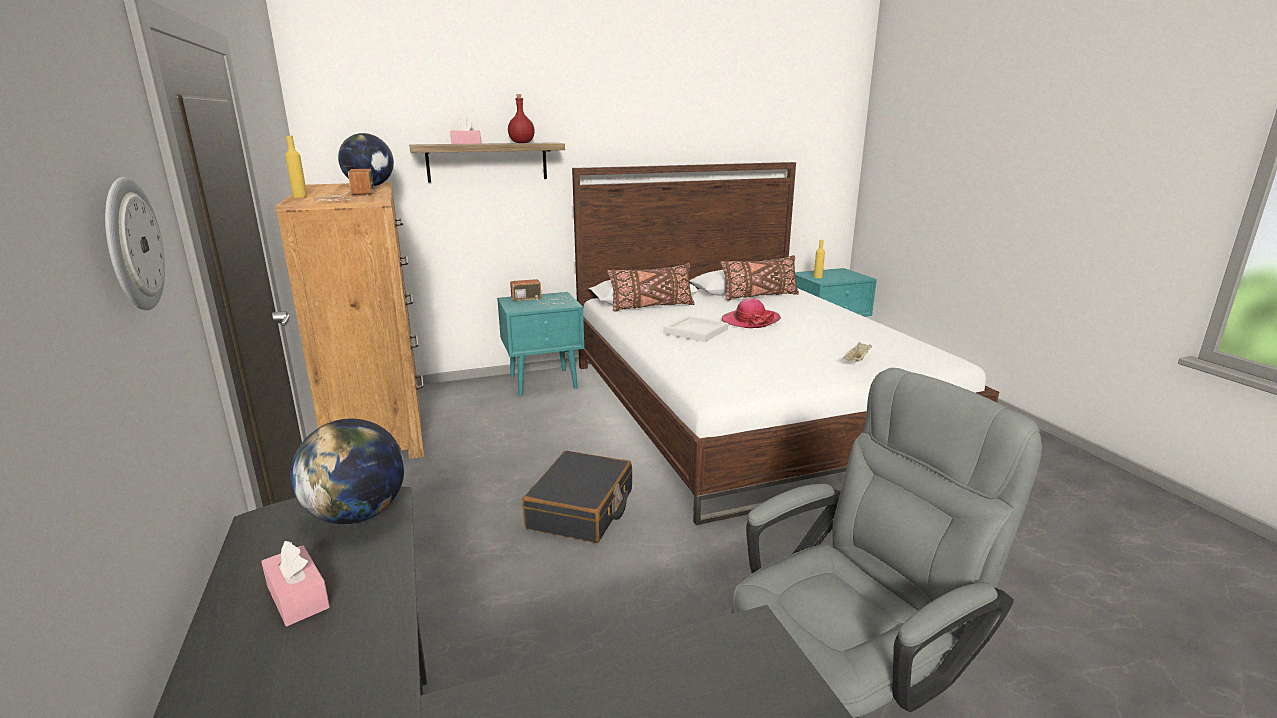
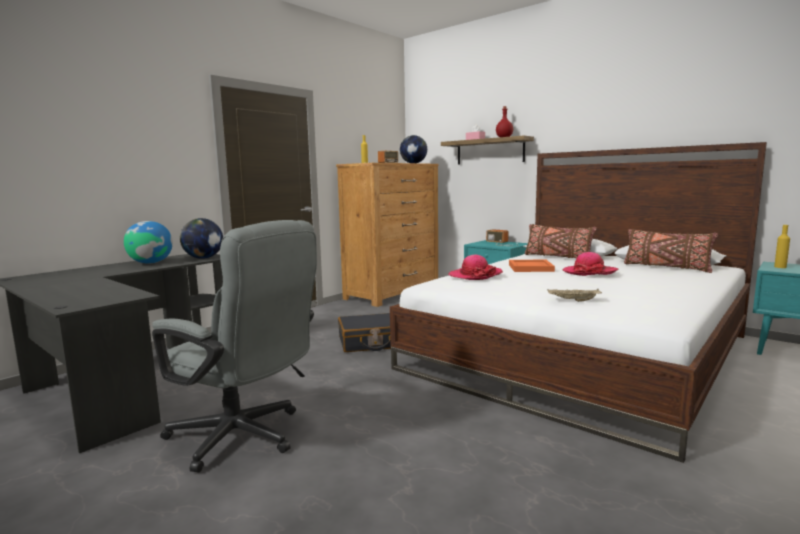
camera: 60 degrees right, 10 degrees down
wall clock [105,177,165,310] -> none
pink tissue box [261,541,330,626] -> globe [124,221,173,264]
white tray [663,316,728,342] -> orange tray [509,260,555,272]
none -> hat [448,255,503,280]

